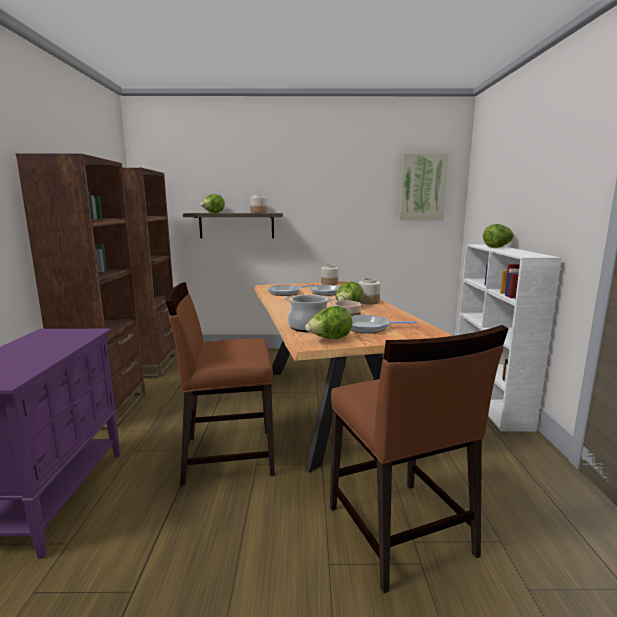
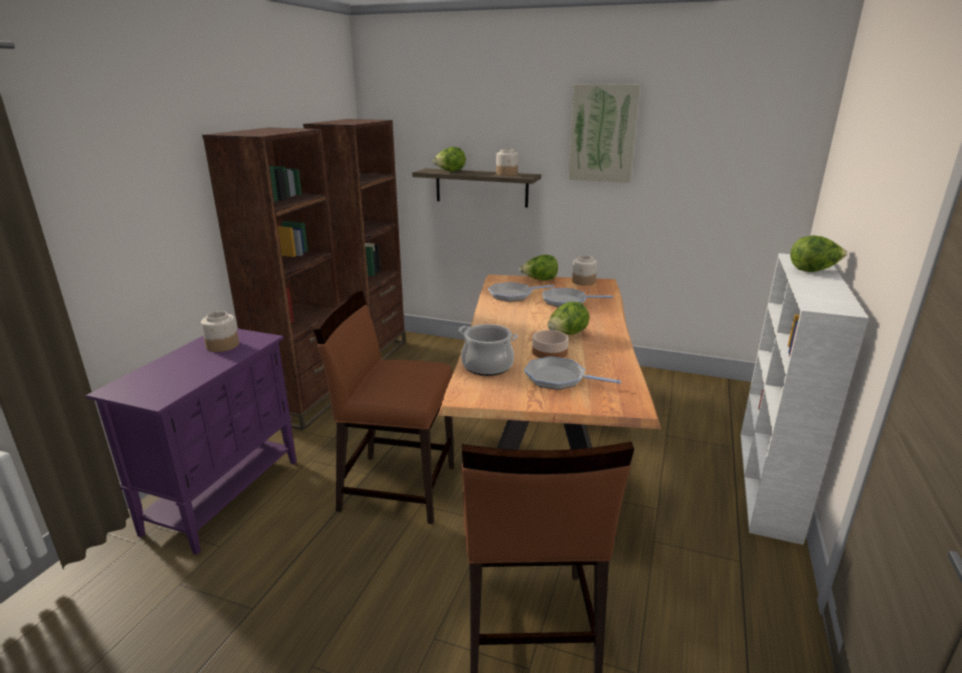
camera: 20 degrees right, 10 degrees up
lettuce [305,306,353,339] -> lettuce moved to [519,255,558,281]
jar [359,278,380,305] -> jar moved to [201,311,239,352]
picture [399,153,448,220] -> picture moved to [568,84,640,183]

